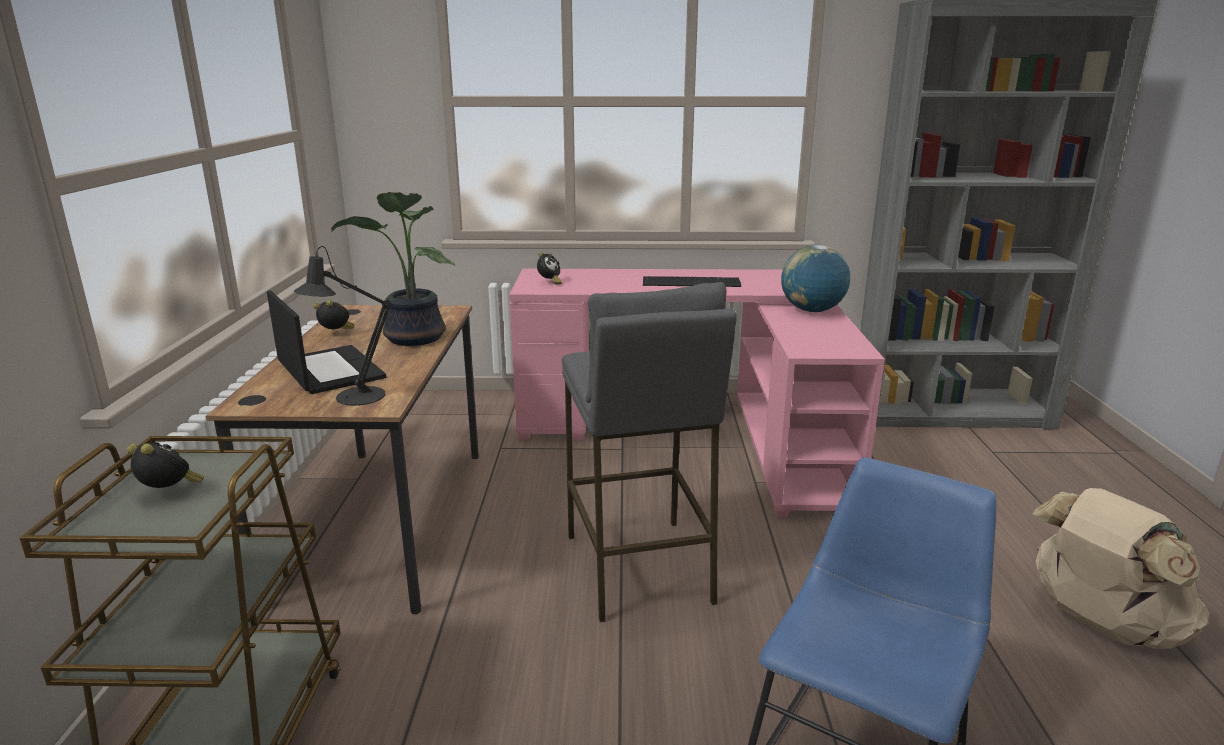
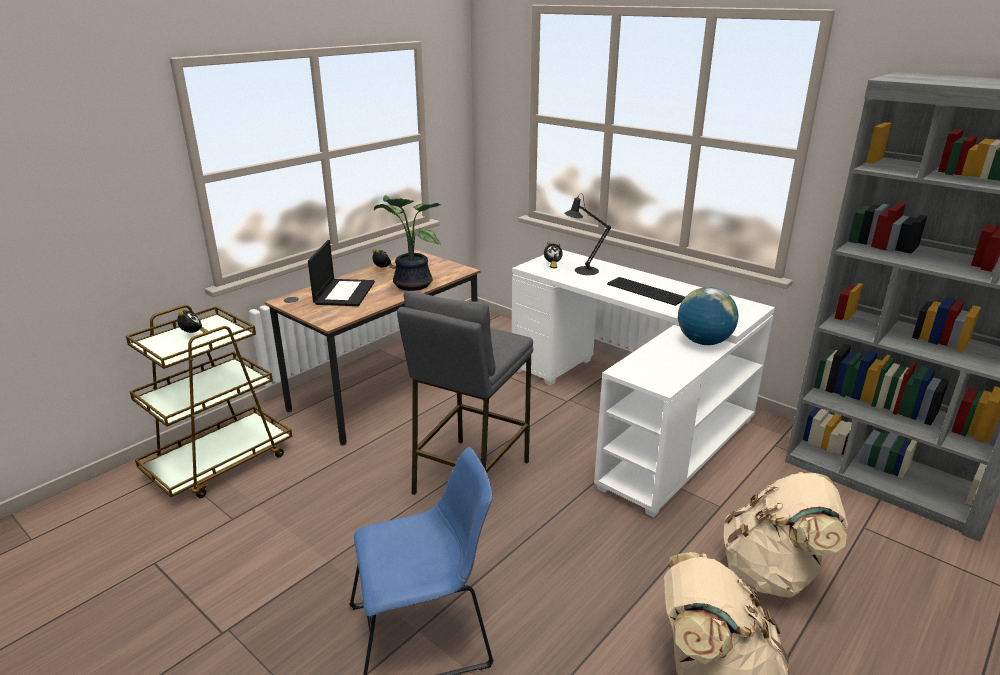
camera: 40 degrees right, 5 degrees up
black table lamp [294,246,391,406] -> black table lamp moved to [564,194,611,275]
pink desk [509,269,885,517] -> white desk [512,250,775,517]
none -> beige backpack [724,472,848,598]

